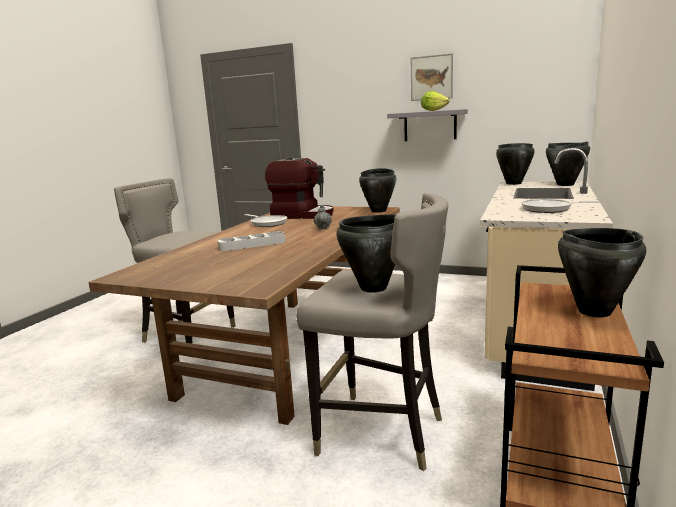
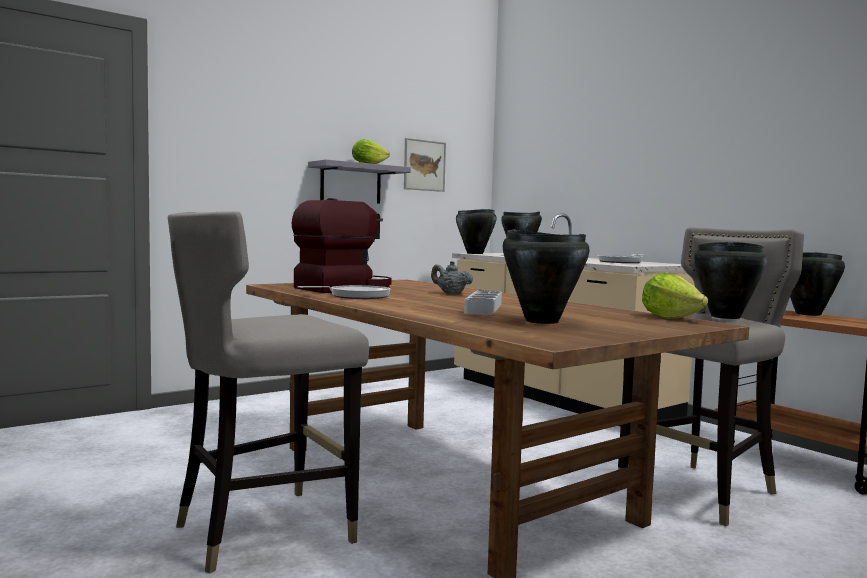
camera: 60 degrees left, 10 degrees down
black cooking pot [359,168,396,213] -> black cooking pot moved to [502,229,590,324]
picture [411,53,453,101] -> picture moved to [404,138,446,192]
none -> lettuce [642,273,708,319]

